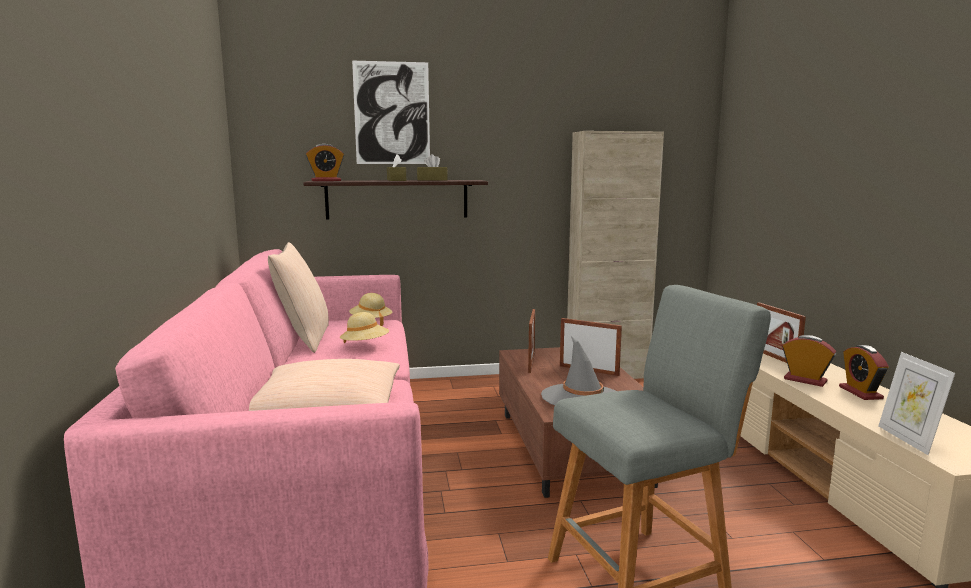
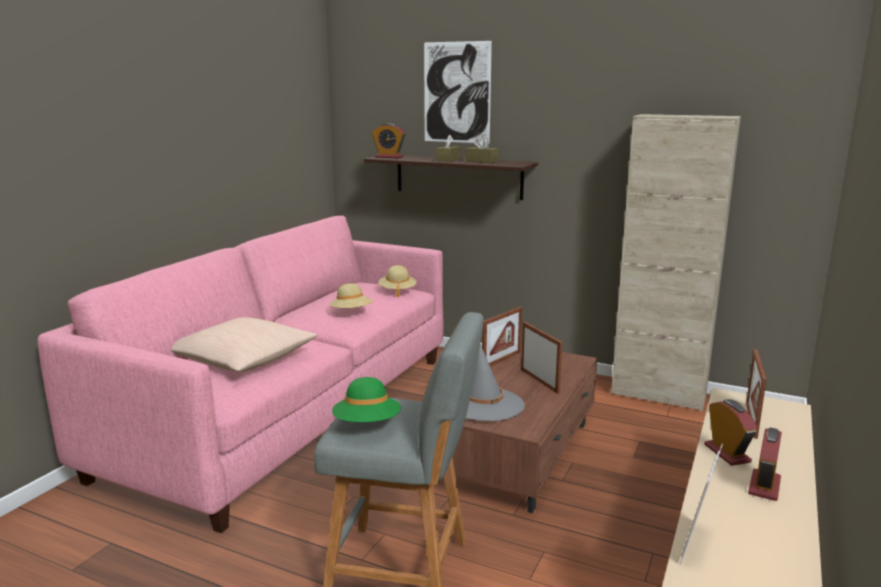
camera: 35 degrees right, 5 degrees up
beige pillow [268,242,329,353] -> none
none -> green hat [332,377,401,422]

